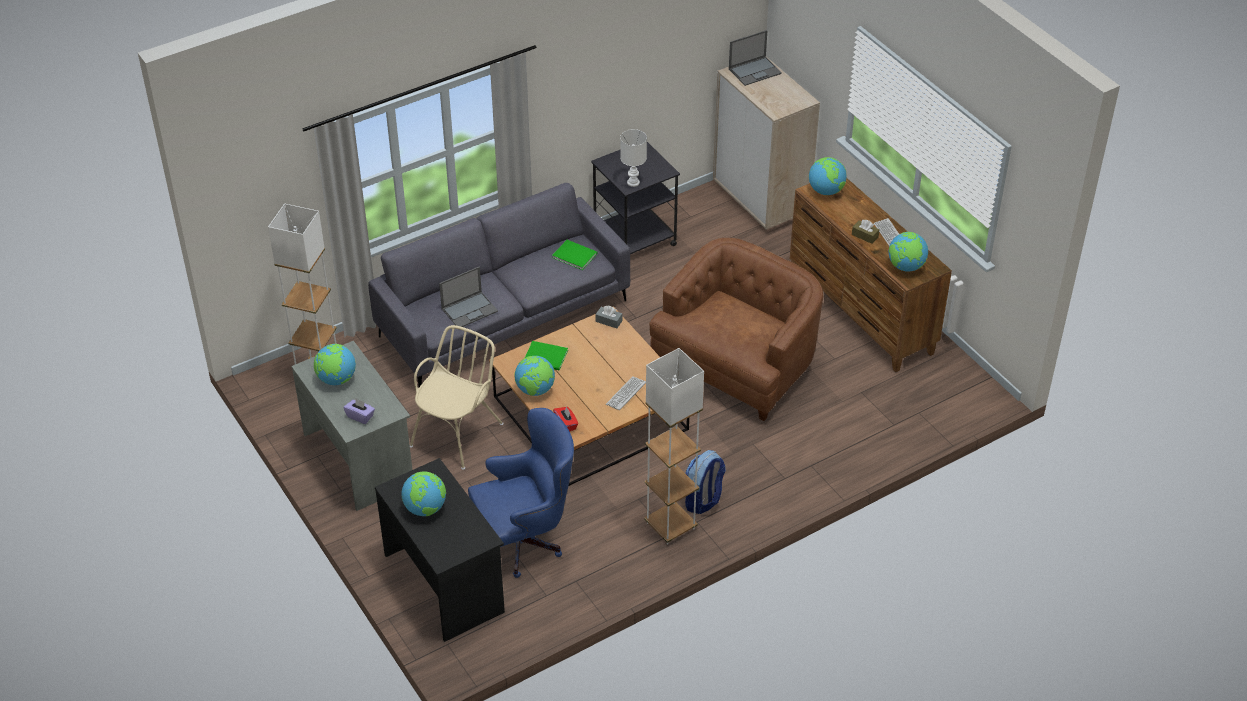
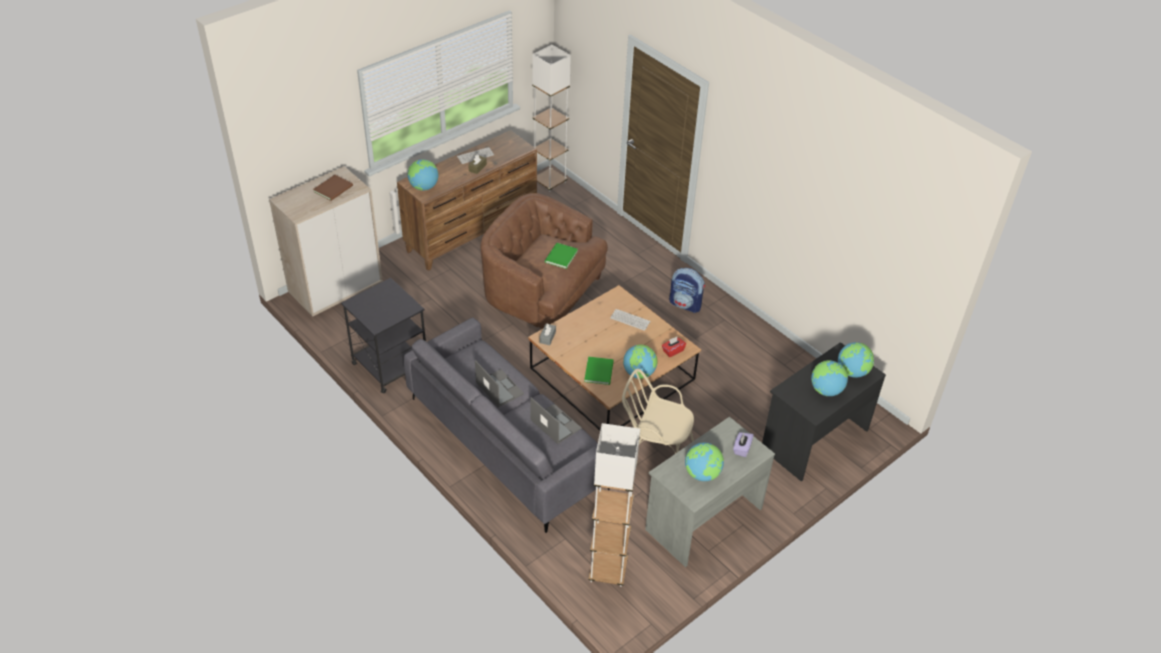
camera: 100 degrees left, 0 degrees up
blue office chair [468,408,574,578] -> none
green book [552,240,597,270] -> green book moved to [545,243,578,269]
white table lamp [620,129,647,187] -> none
white floor lamp [644,348,704,545] -> white floor lamp moved to [532,45,571,192]
laptop [729,30,782,86] -> laptop moved to [475,360,524,407]
globe [889,232,928,272] -> globe moved to [838,342,874,378]
none -> brown book [313,175,353,201]

